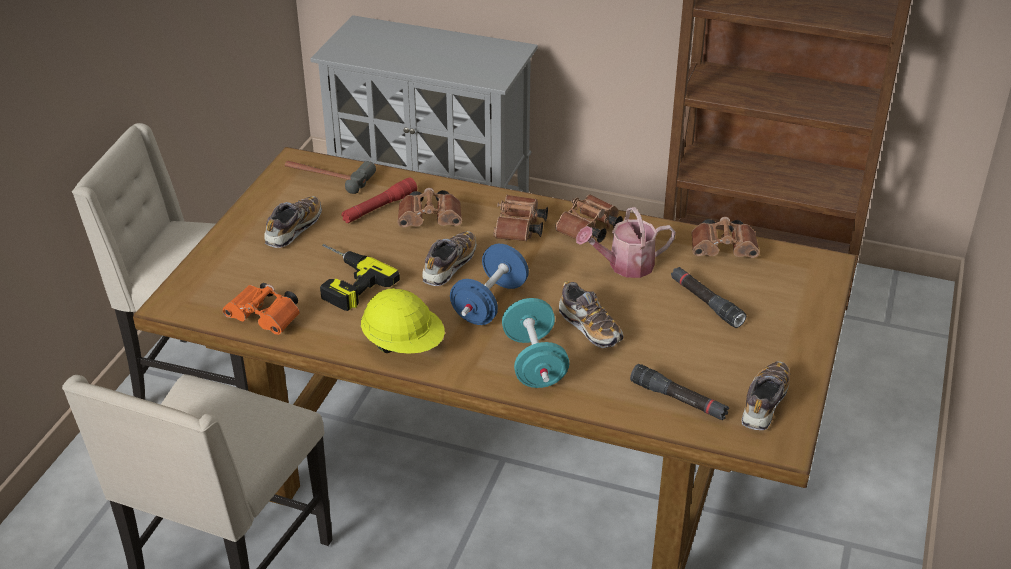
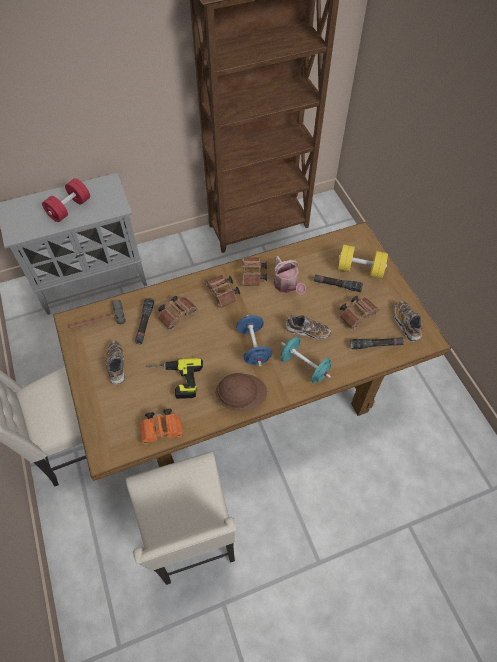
camera: 40 degrees left, 20 degrees up
red flashlight [341,177,417,223] -> black flashlight [135,298,154,344]
yellow hard hat [361,288,445,354] -> brown hard hat [215,373,267,411]
shoe [422,231,477,286] -> none
watering can [576,207,676,278] -> watering can turned 60 degrees counterclockwise [274,256,306,295]
brown binoculars [692,217,760,258] -> brown binoculars moved to [340,296,379,329]
none -> red dumbbell [42,178,90,222]
none -> yellow dumbbell [338,245,388,279]

